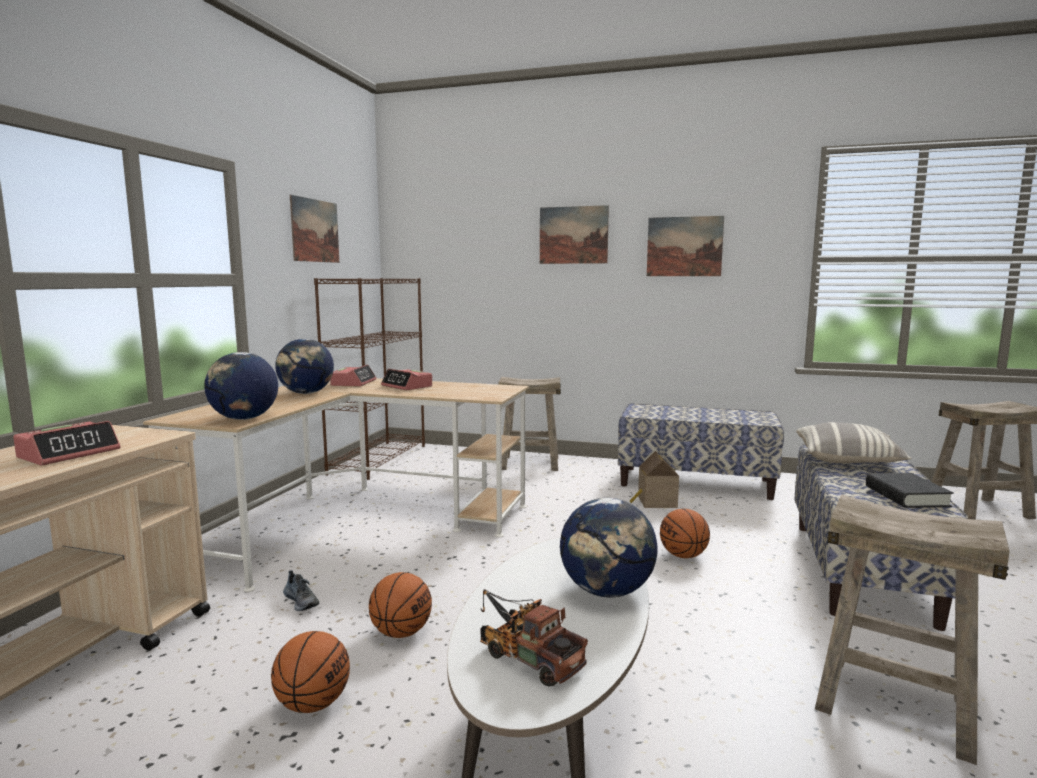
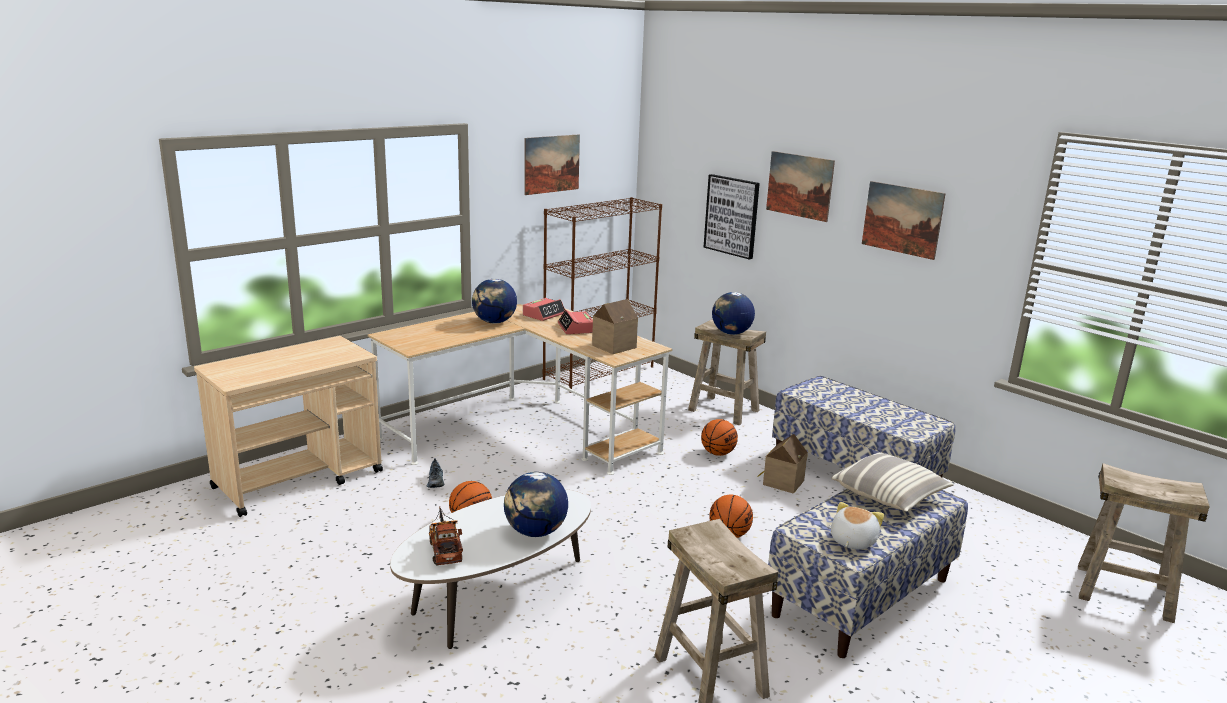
camera: 30 degrees right, 10 degrees up
alarm clock [13,421,120,466] -> none
globe [204,352,278,420] -> globe moved to [712,292,755,335]
basketball [271,631,350,713] -> basketball moved to [701,419,738,456]
black book [866,473,954,508] -> plush toy [831,502,884,550]
none -> toy house [592,299,638,354]
none -> picture [703,174,760,259]

